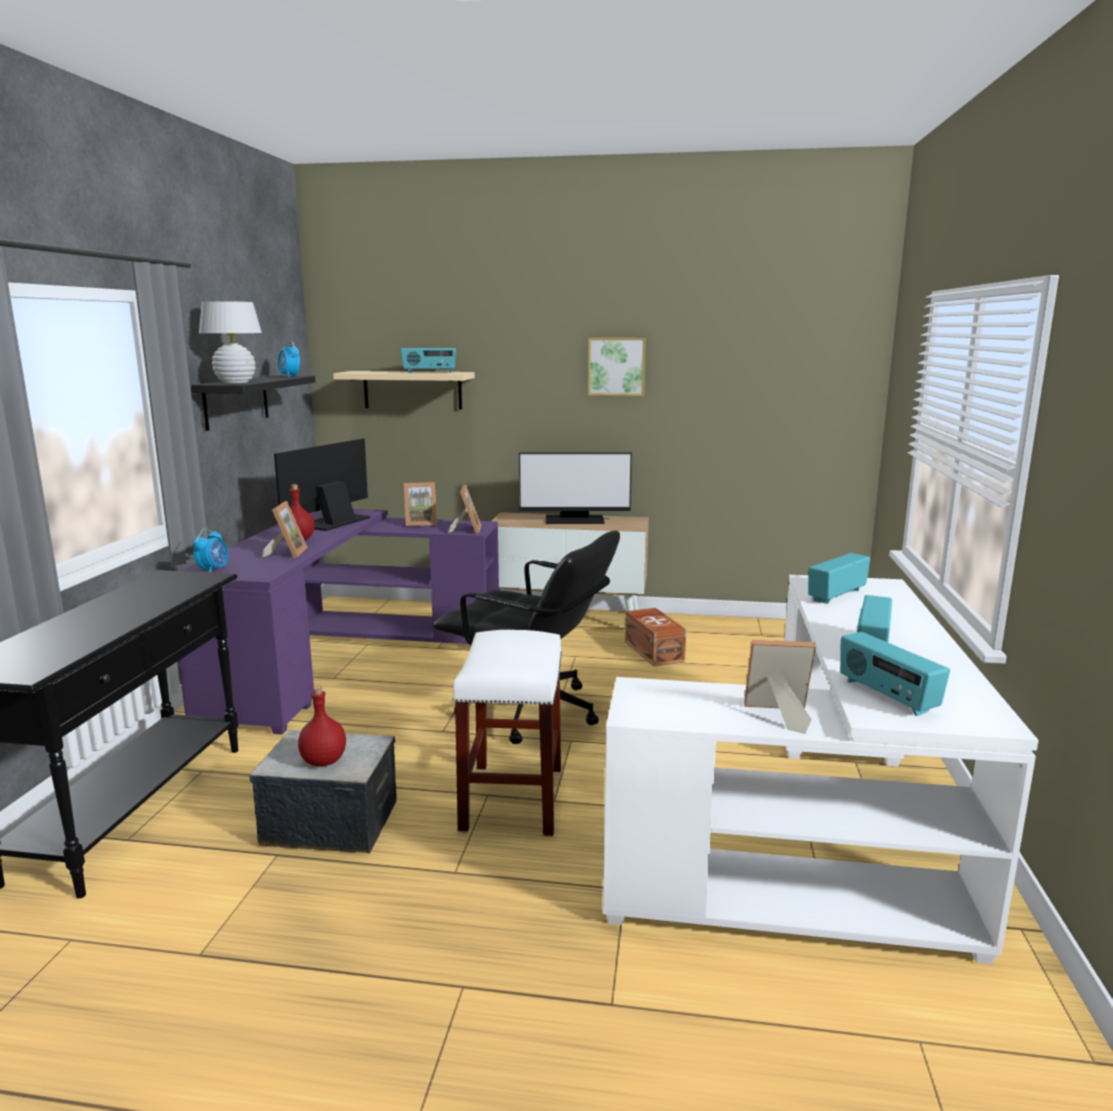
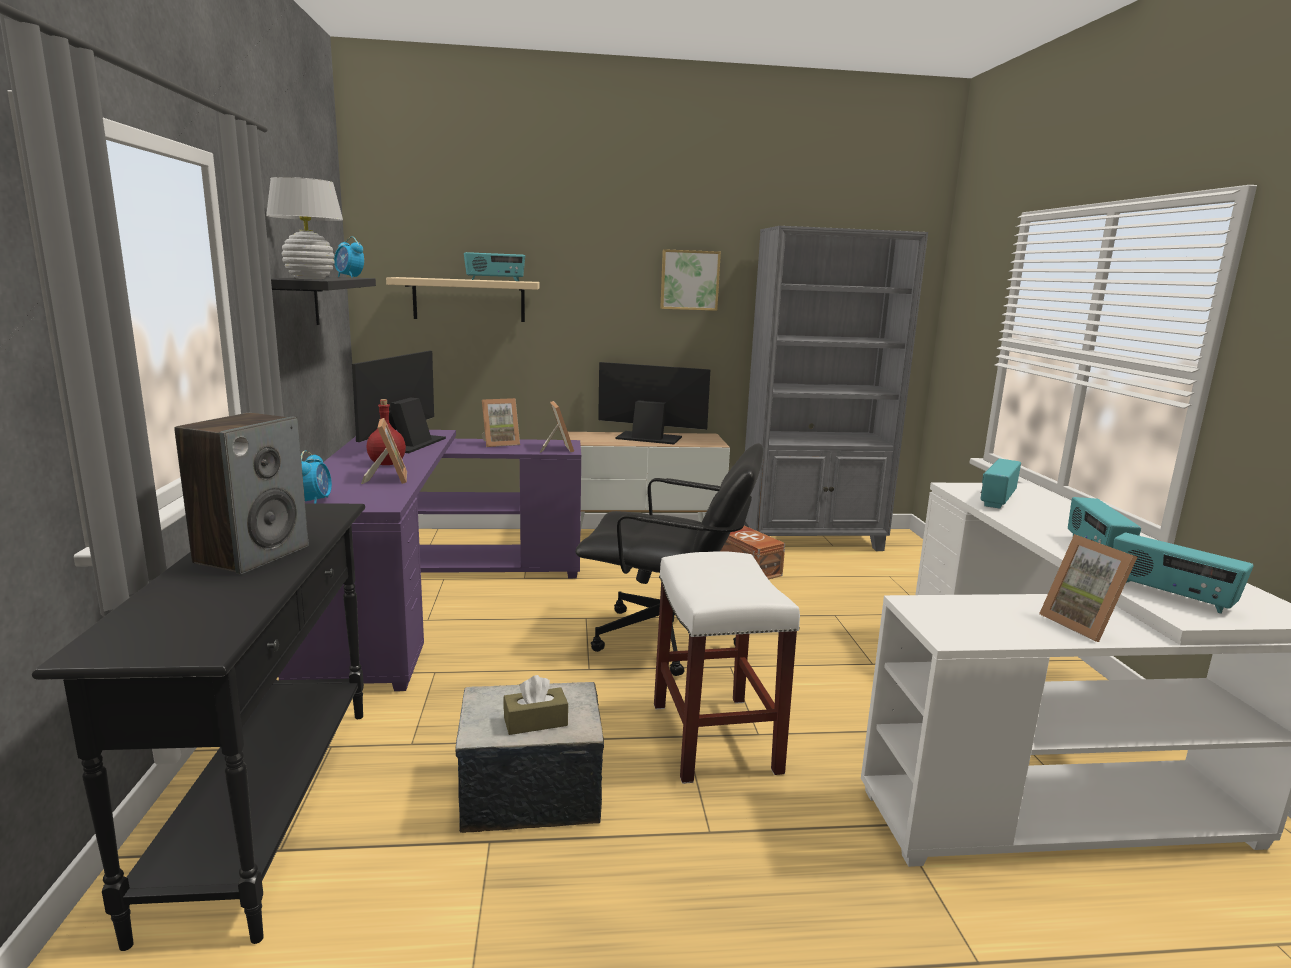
camera: 15 degrees left, 0 degrees up
red bottle [298,686,346,766] -> brown tissue box [503,675,568,735]
monitor [519,452,632,524] -> monitor turned 150 degrees counterclockwise [598,362,711,444]
picture frame [744,640,816,734] -> picture frame turned 105 degrees counterclockwise [1039,534,1137,642]
none -> speaker [174,413,308,574]
none -> grey bookcase [744,226,928,551]

